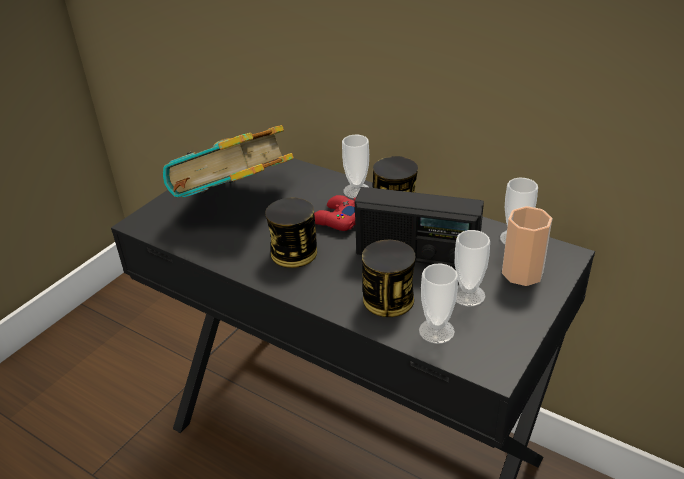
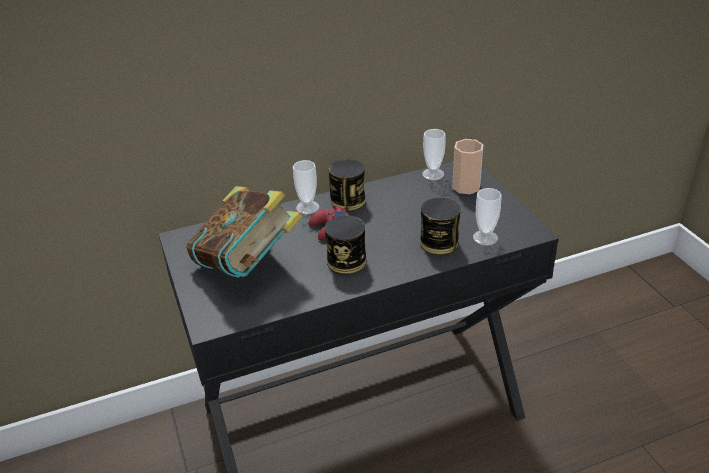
camera: 55 degrees left, 0 degrees up
radio [355,187,484,268] -> none
cup [455,230,490,307] -> none

